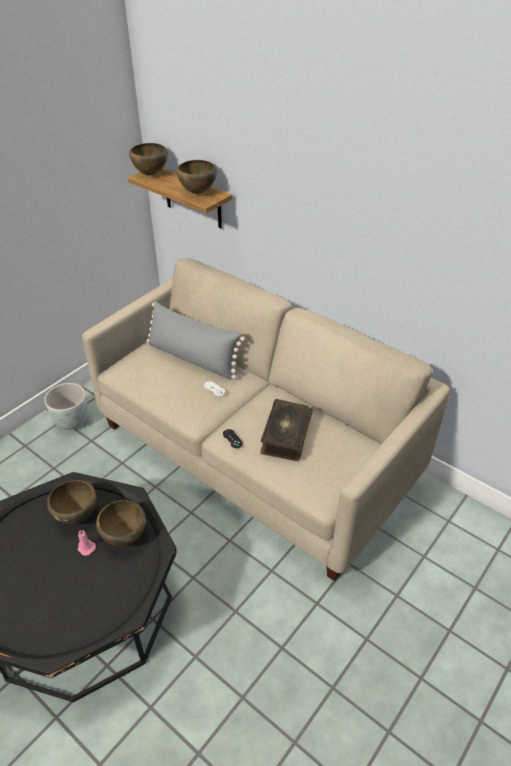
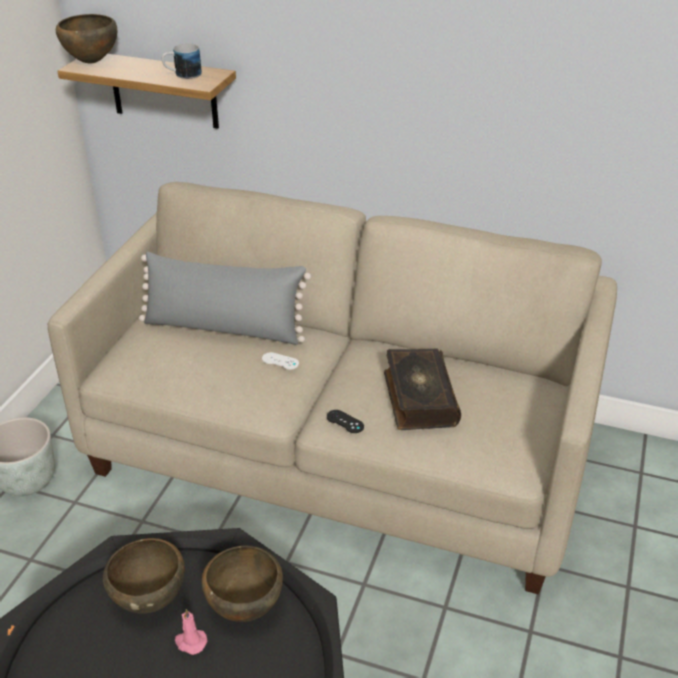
camera: 20 degrees left, 5 degrees down
brown bowl [176,160,217,194] -> mug [162,43,202,79]

